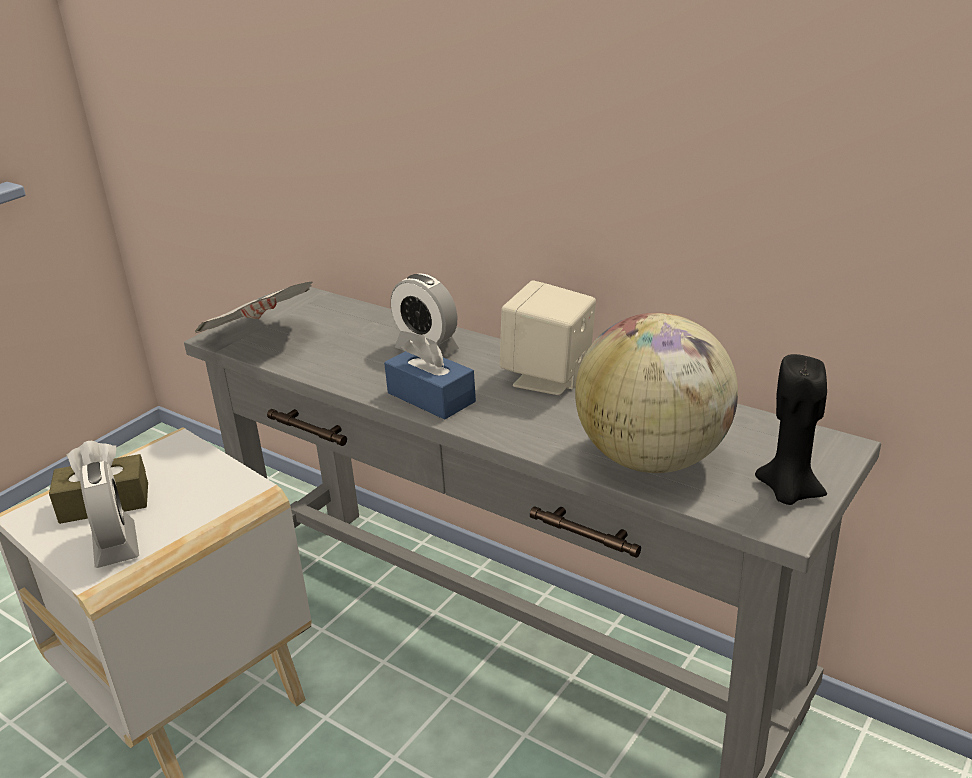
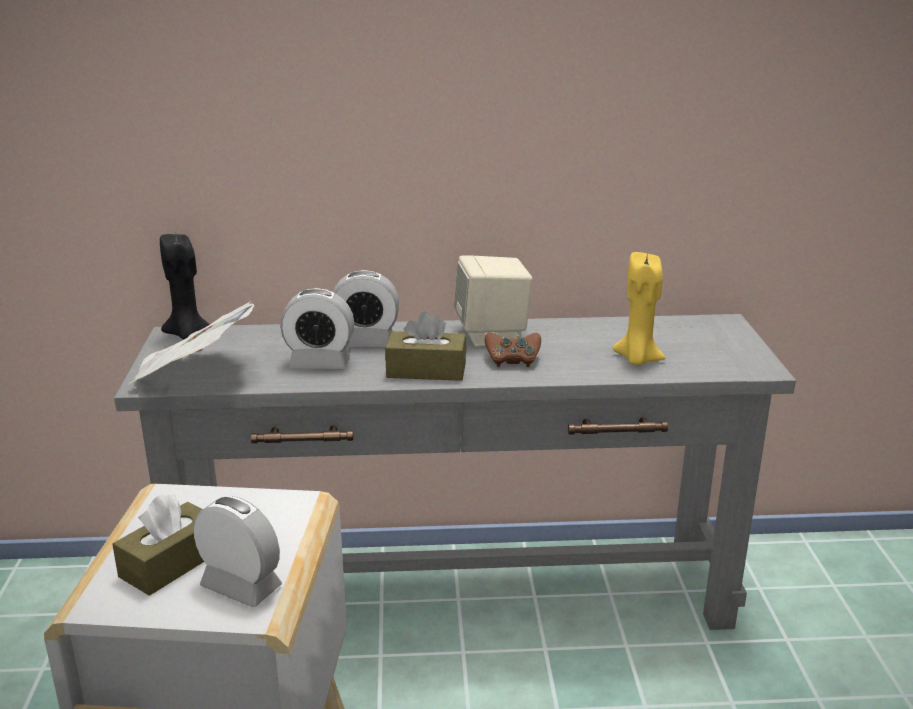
camera: 40 degrees left, 5 degrees down
blue tissue box [384,335,476,420] -> brown tissue box [385,311,467,381]
globe [575,313,738,473] -> yellow candle [613,252,665,365]
black candle [755,354,827,505] -> black candle moved to [160,234,210,339]
none -> alarm clock [280,288,354,369]
none -> brown game controller [485,332,541,367]

